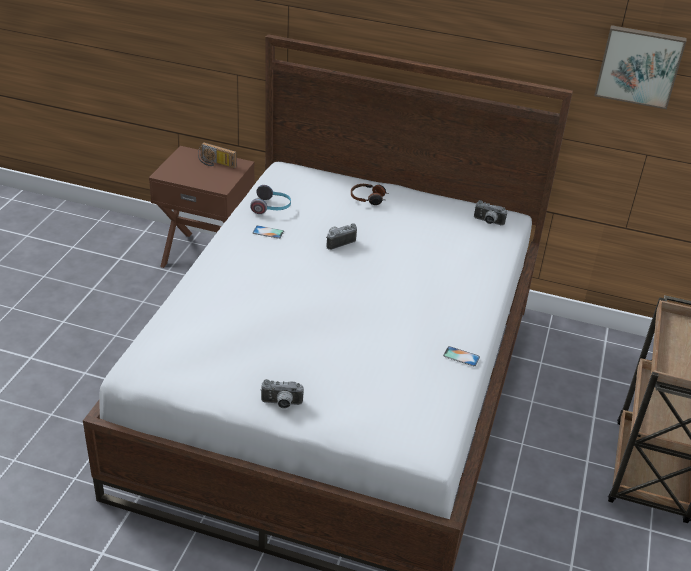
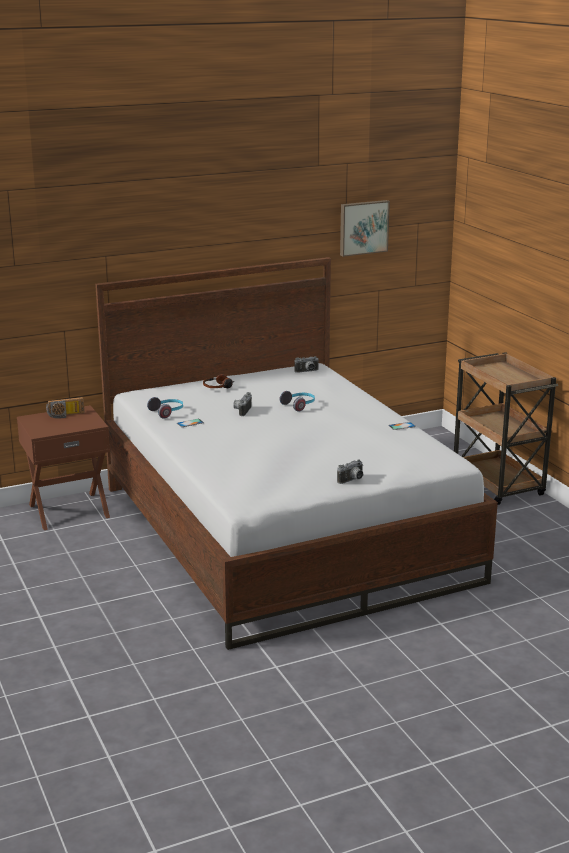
camera: 40 degrees left, 15 degrees down
none -> headphones [280,391,315,412]

